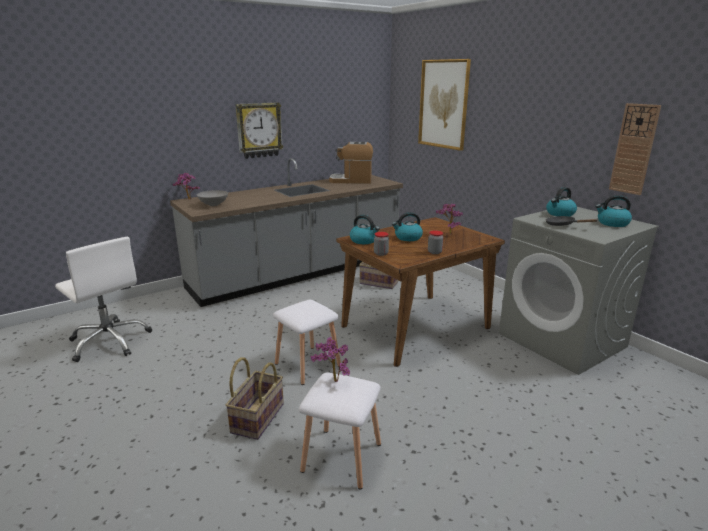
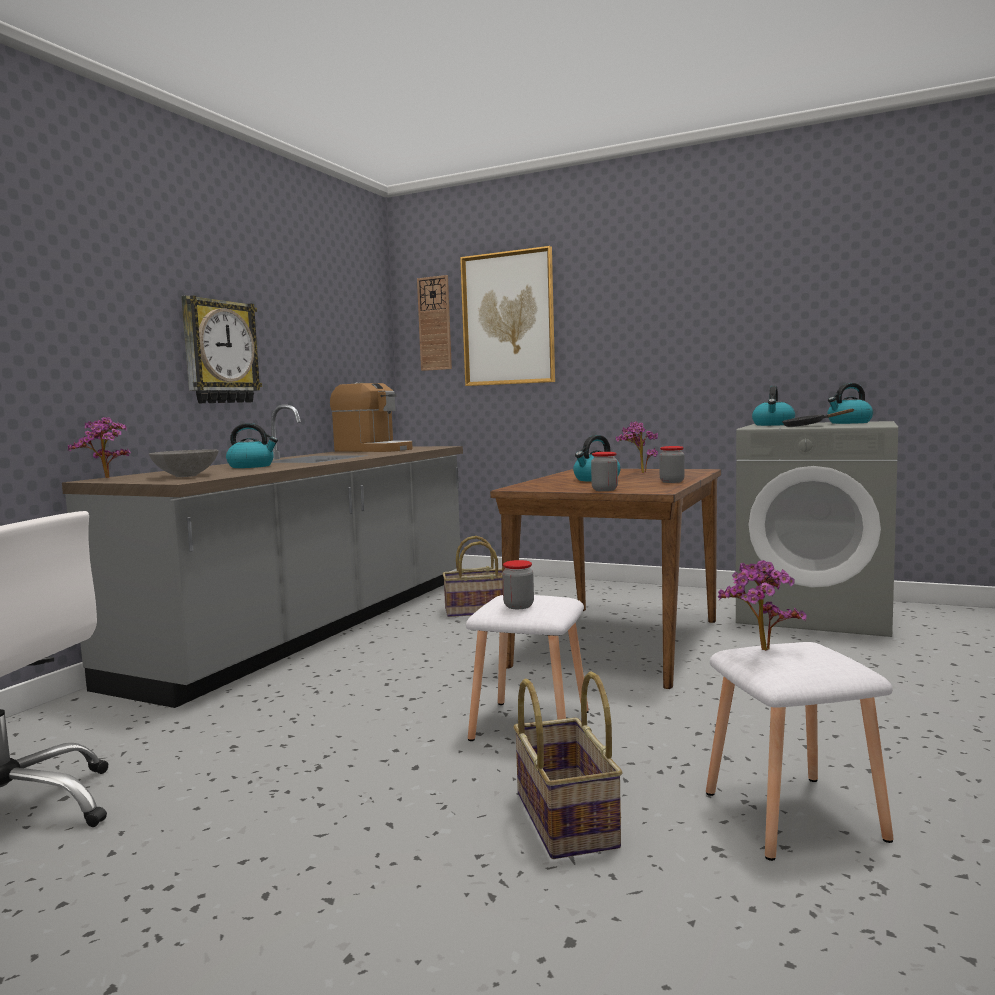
camera: 30 degrees left, 15 degrees down
coffee machine [329,142,373,184] -> coffee machine turned 120 degrees counterclockwise [330,382,413,452]
kettle [350,215,380,244] -> kettle moved to [226,423,278,468]
wall clock [609,103,661,195] -> wall clock moved to [417,275,452,371]
none -> jar [502,560,534,609]

